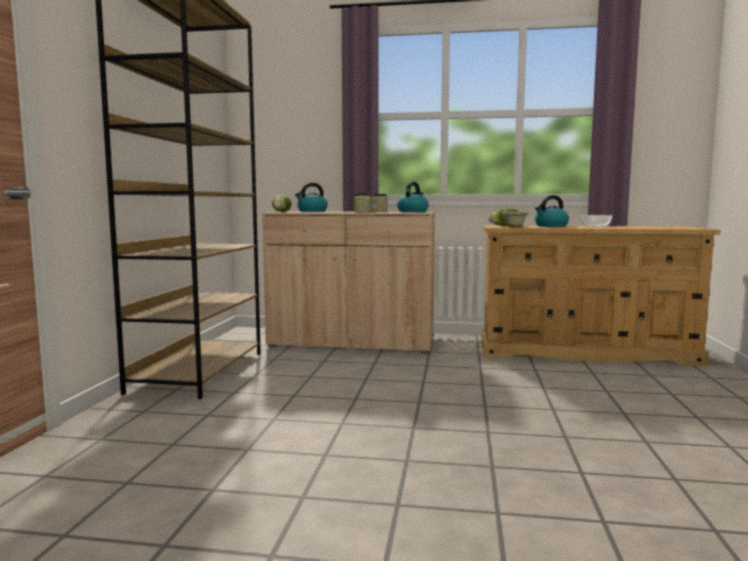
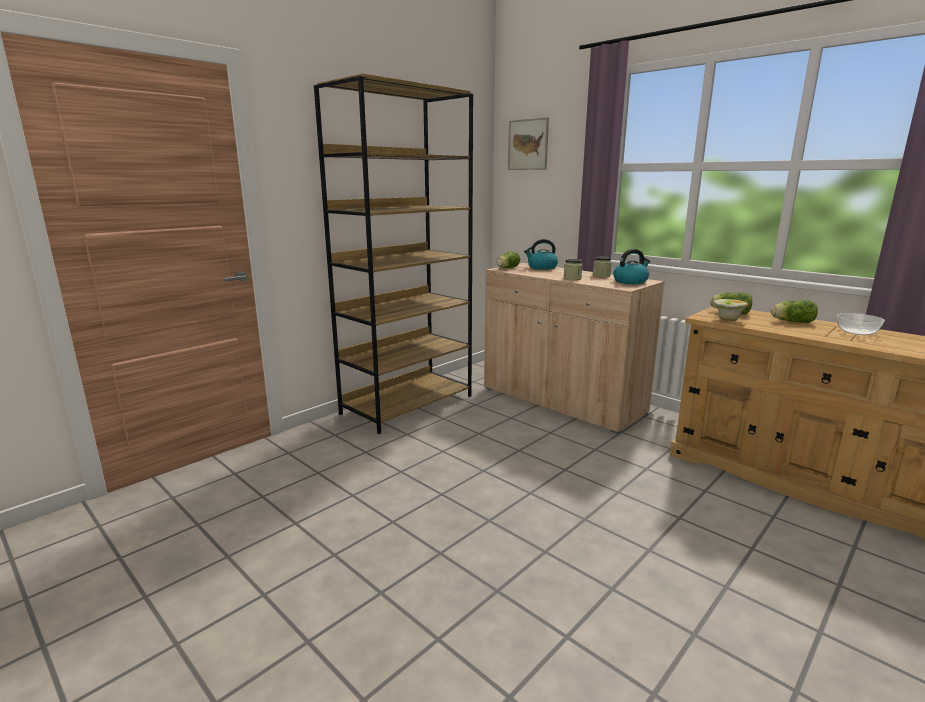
camera: 35 degrees right, 10 degrees up
kettle [535,195,569,227] -> lettuce [771,300,818,323]
none -> picture [508,117,549,170]

